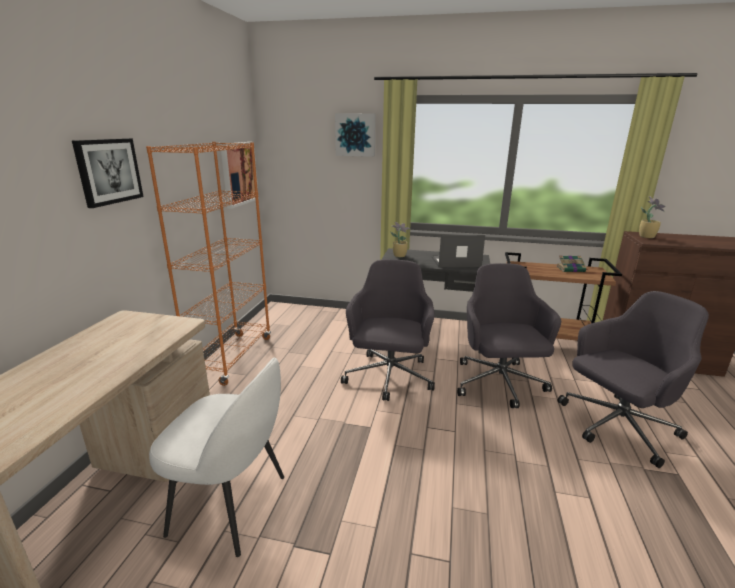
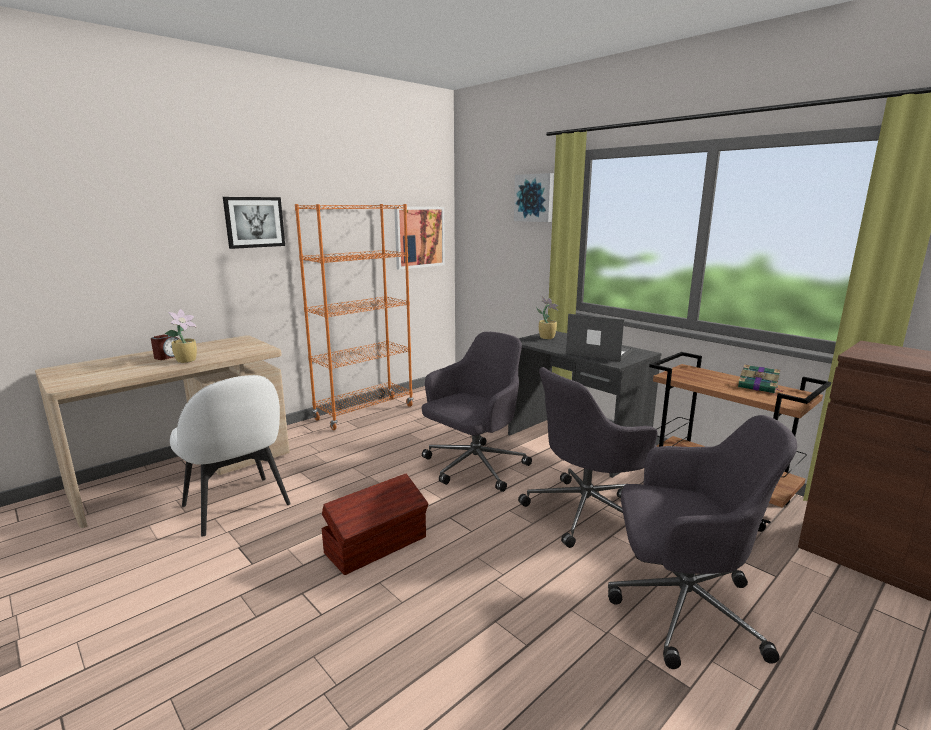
camera: 35 degrees right, 5 degrees down
grey office chair [457,263,561,408] -> grey office chair turned 150 degrees counterclockwise [518,367,658,548]
potted plant [639,196,666,238] -> potted plant moved to [165,309,197,363]
none -> alarm clock [151,335,179,360]
none -> brown storage box [321,474,428,575]

